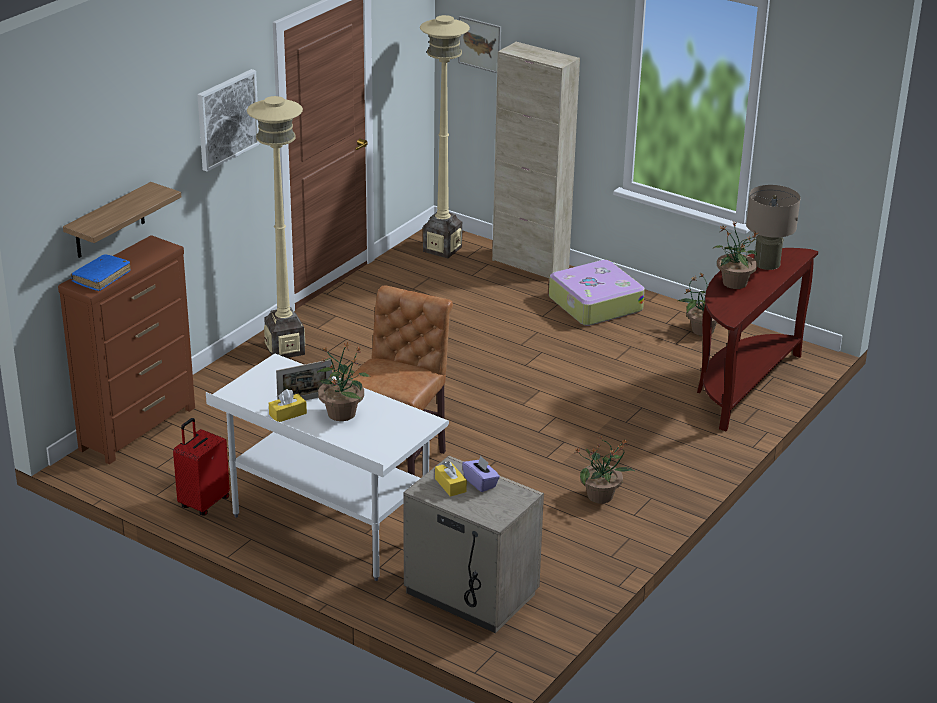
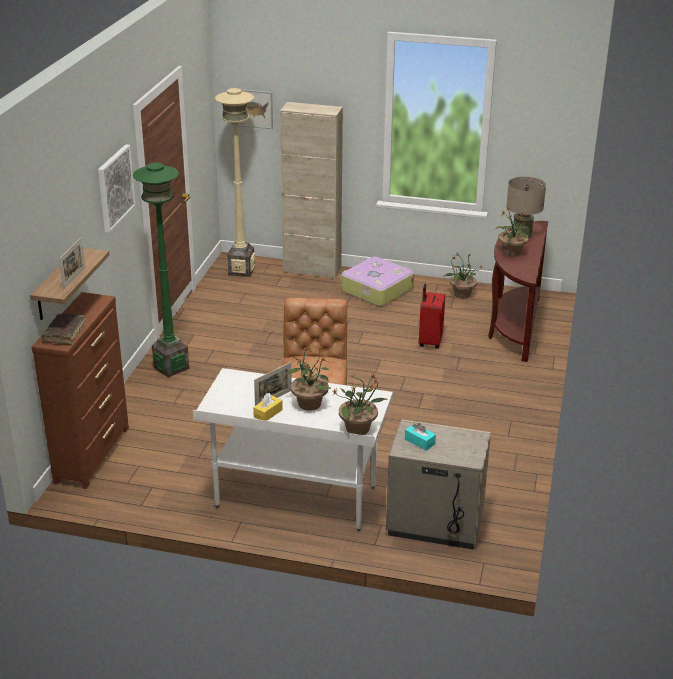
camera: 20 degrees left, 0 degrees up
blue book [71,255,131,291] -> brown book [42,313,86,345]
red suitcase [173,418,230,516] -> red suitcase moved to [419,283,446,348]
beige floor lamp [247,96,305,358] -> green floor lamp [133,163,189,378]
yellow tissue box [435,461,467,497] -> turquoise tissue box [405,423,436,450]
purple tissue box [462,456,500,492] -> none
potted plant [574,436,636,504] -> potted plant moved to [332,373,388,435]
none -> picture frame [59,238,85,289]

